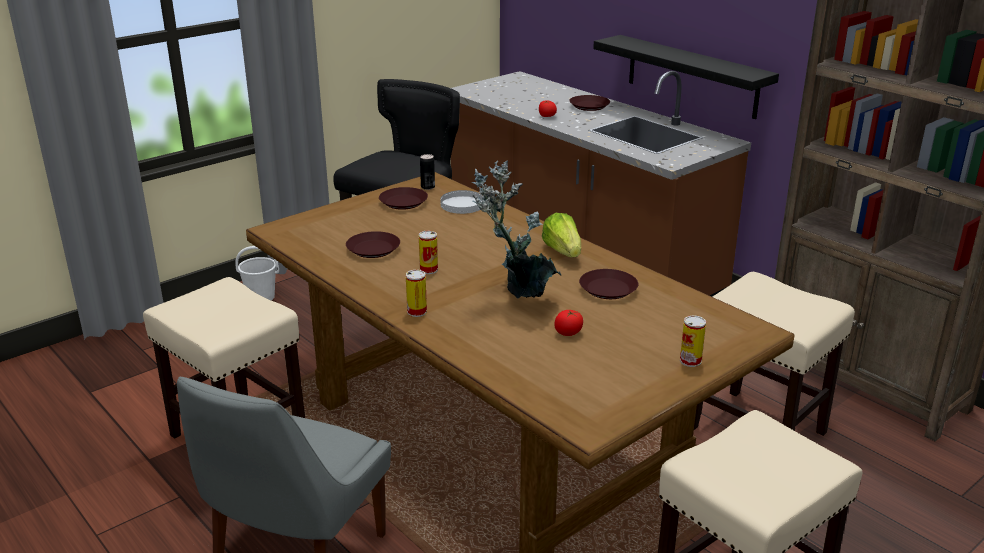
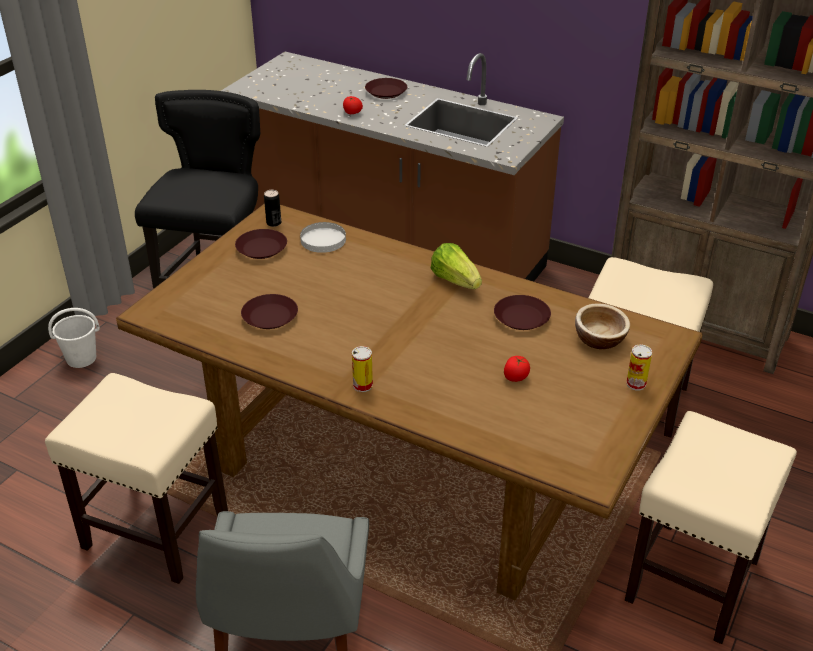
camera: 20 degrees left, 10 degrees up
can [419,230,438,274] -> none
potted plant [472,160,561,299] -> none
black shelf [593,35,779,119] -> none
none -> bowl [575,303,630,349]

